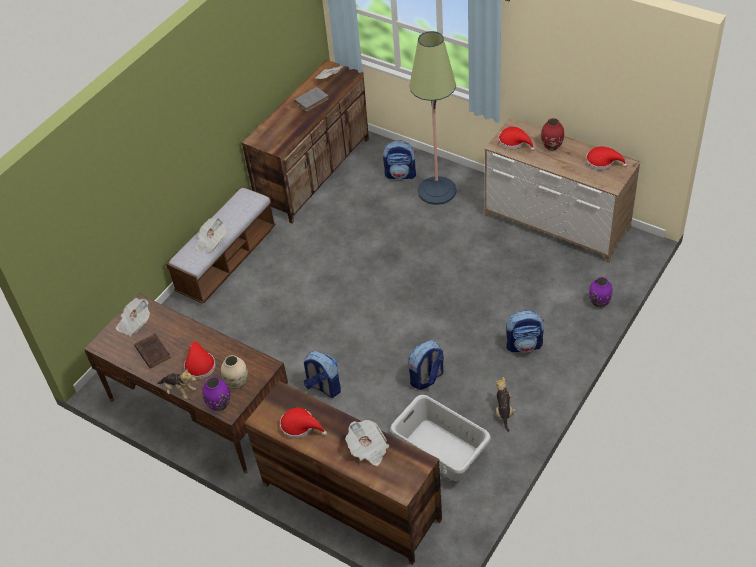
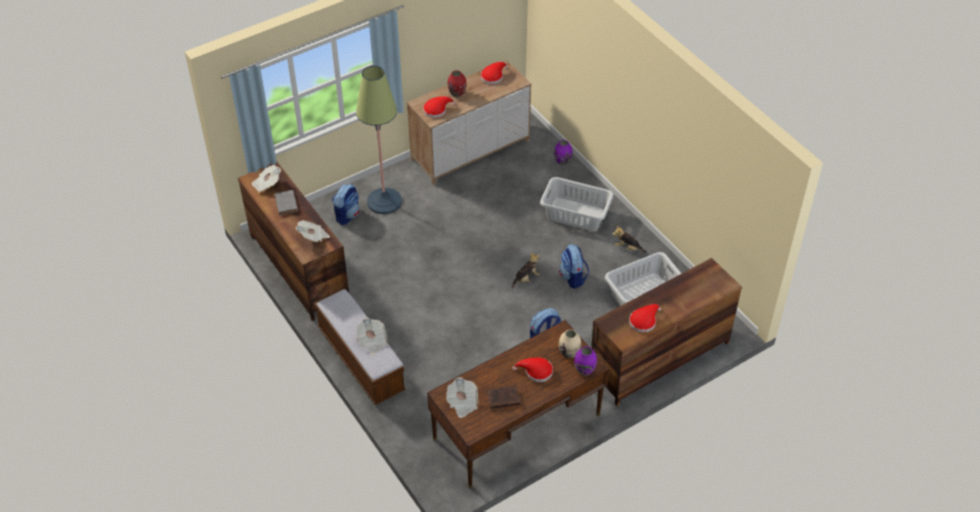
camera: 70 degrees left, 0 degrees up
plush toy [157,369,196,399] -> plush toy moved to [512,253,539,289]
newspaper [345,420,389,466] -> newspaper moved to [295,220,330,242]
backpack [506,310,544,353] -> grey laundry basket [540,177,614,231]

